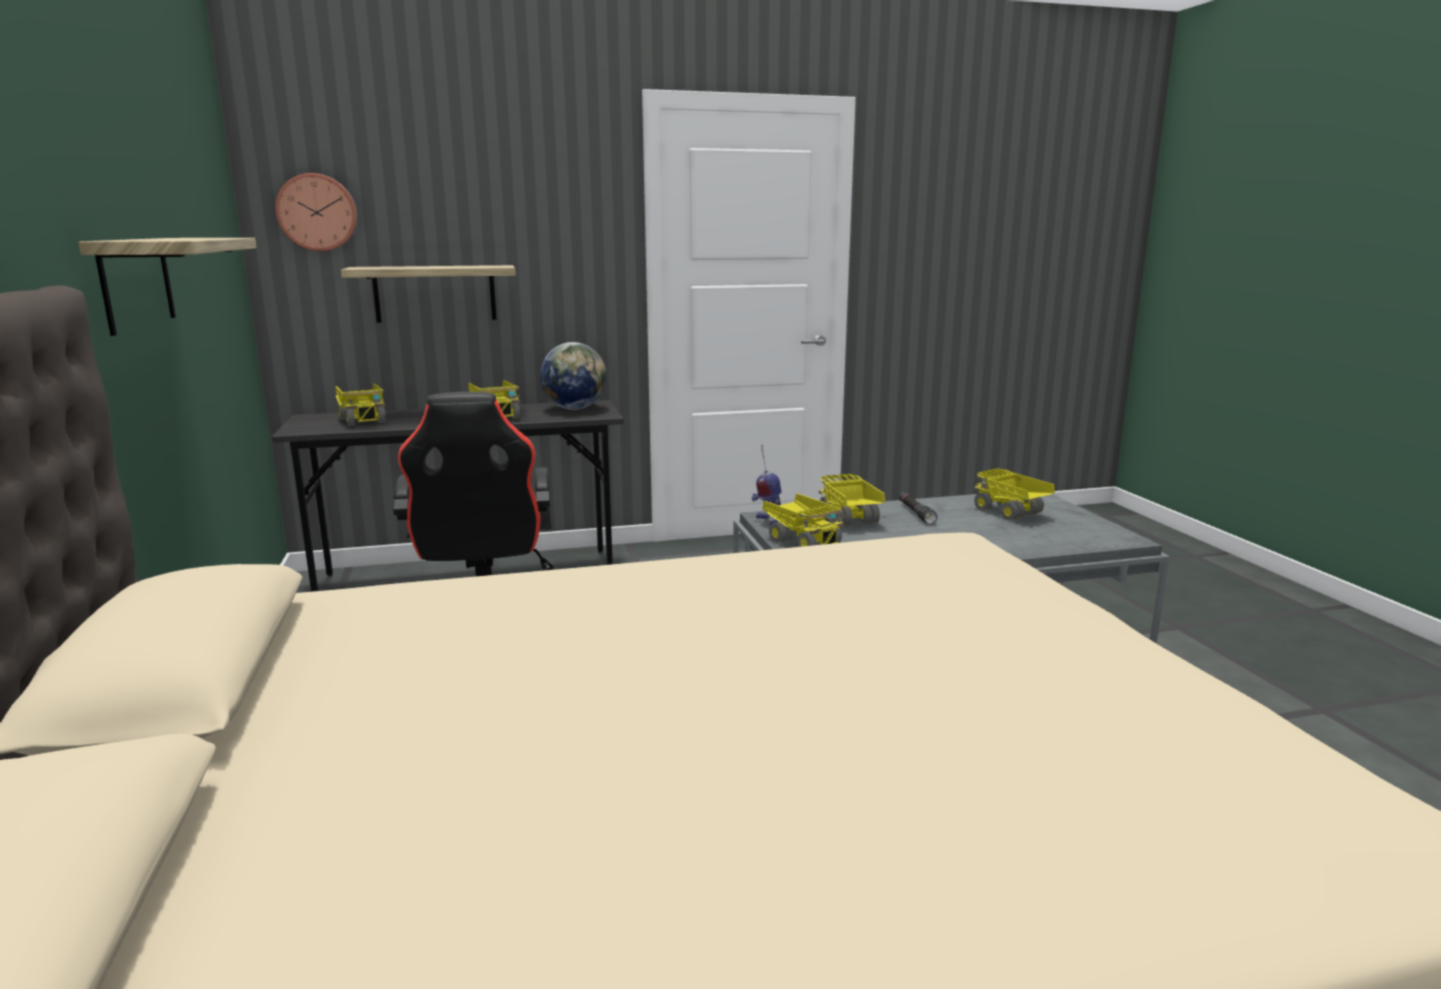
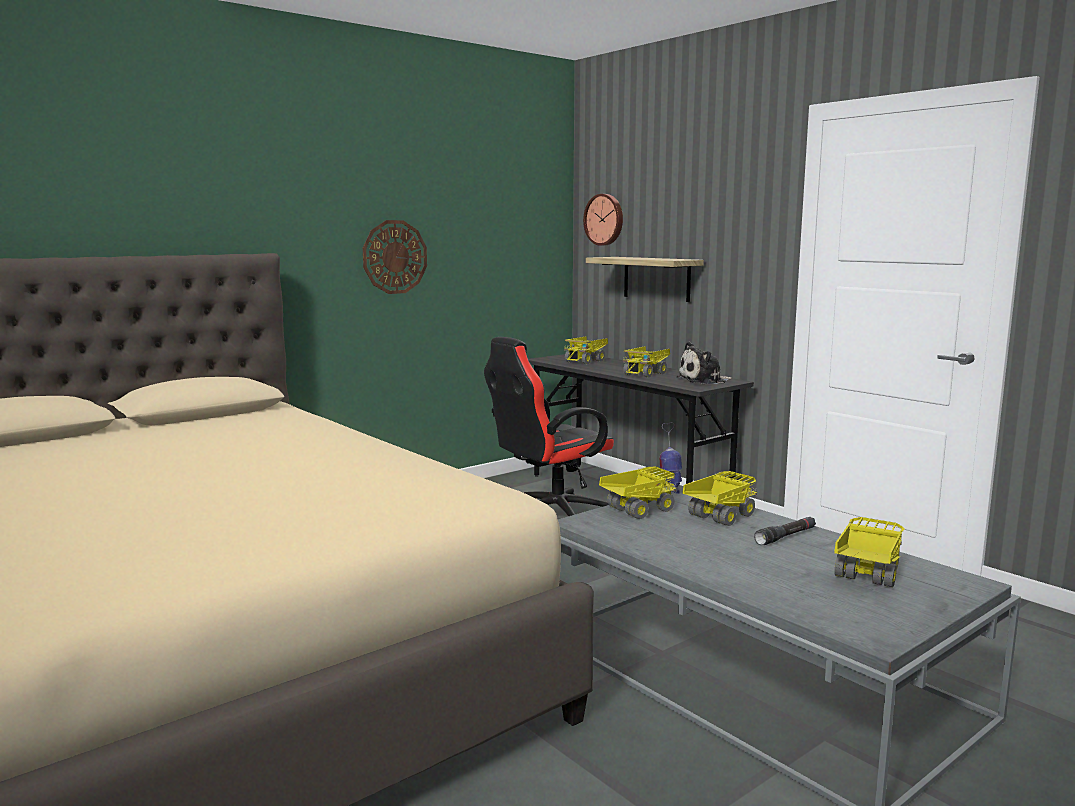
camera: 65 degrees right, 5 degrees down
shelf [78,238,257,336] -> wall clock [363,220,427,294]
globe [540,342,607,410] -> plush toy [676,342,733,384]
toy truck [762,493,844,547] -> toy truck turned 150 degrees counterclockwise [599,467,676,519]

